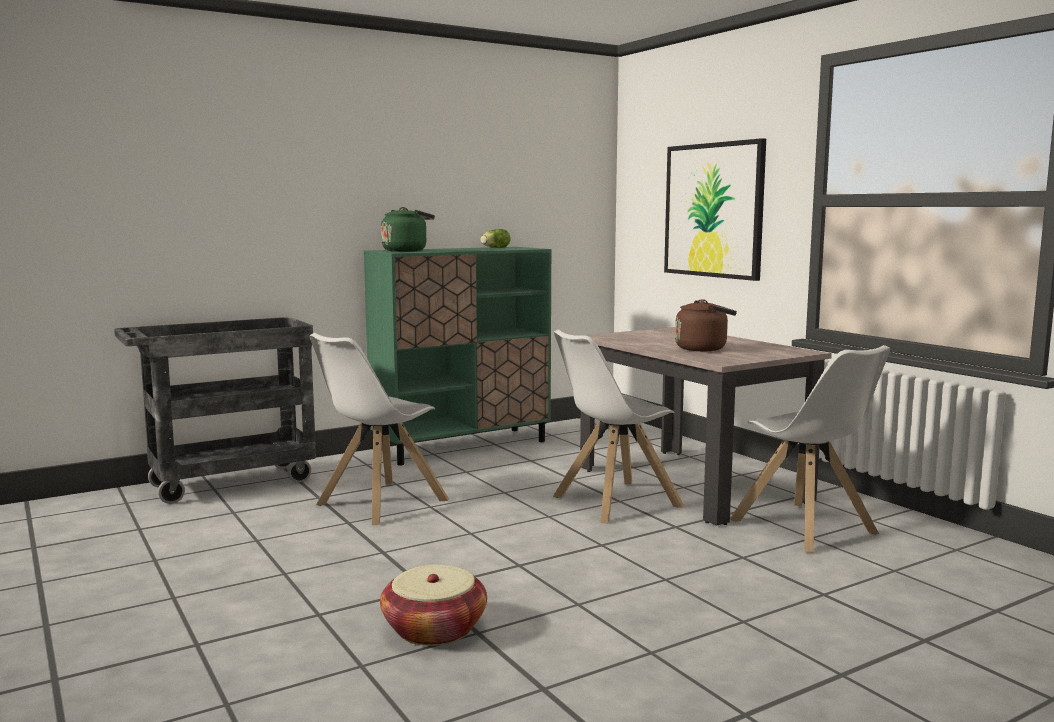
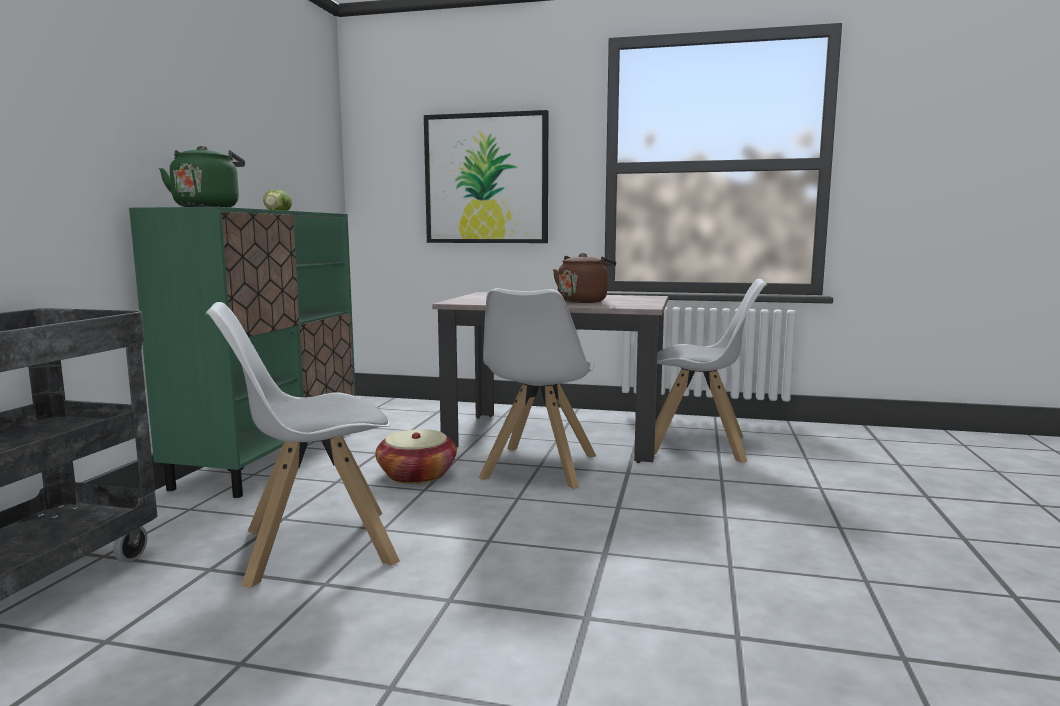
camera: 45 degrees left, 0 degrees up
chair [310,333,449,525] -> chair turned 75 degrees clockwise [206,302,400,588]
basket [380,565,487,646] -> basket moved to [375,429,457,484]

